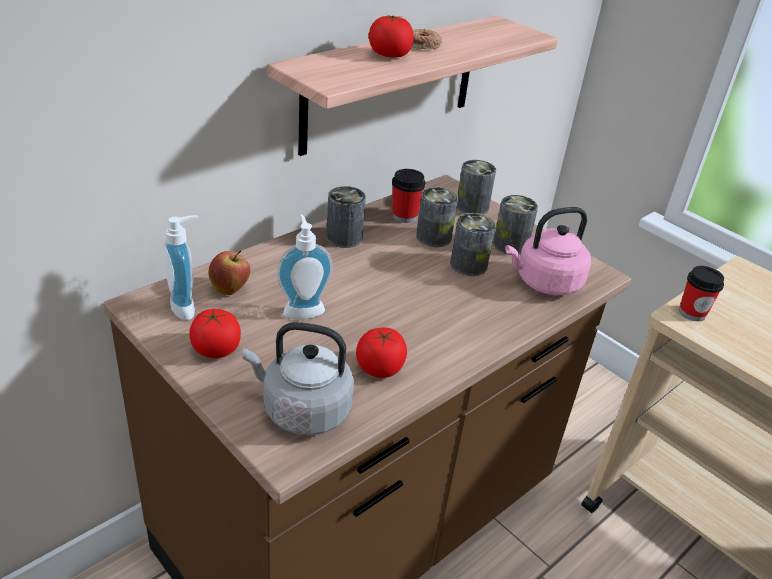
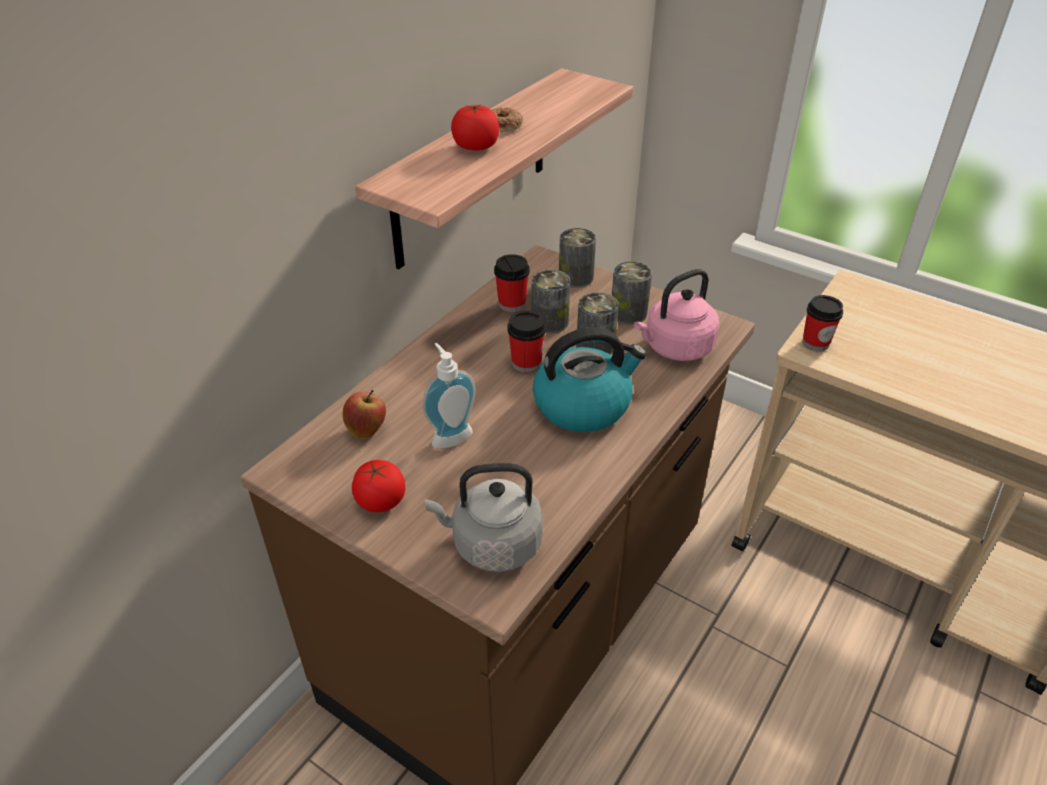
camera: 10 degrees left, 5 degrees up
soap dispenser [164,215,198,320] -> none
can [326,186,366,248] -> none
tomato [356,328,407,378] -> none
none -> cup [507,311,546,373]
none -> kettle [533,327,647,432]

